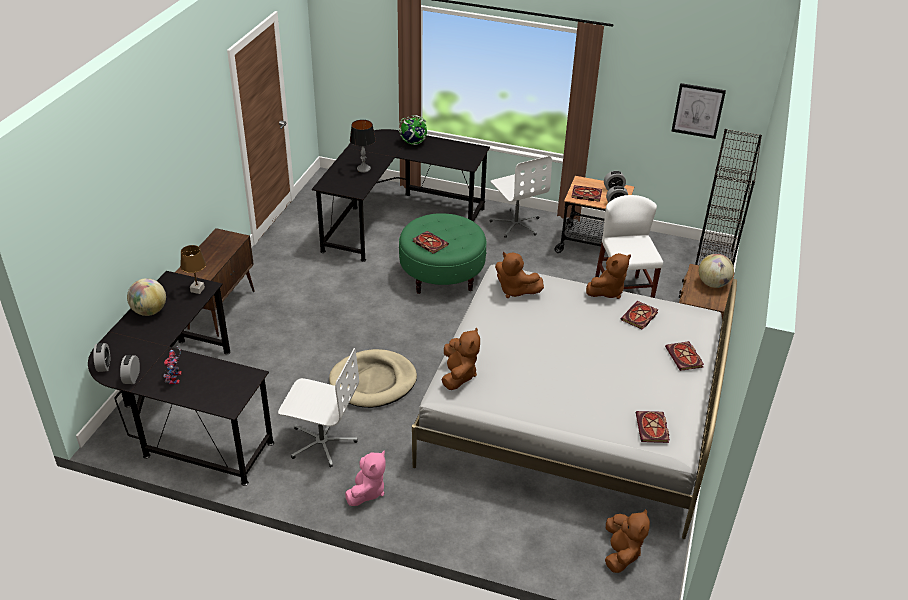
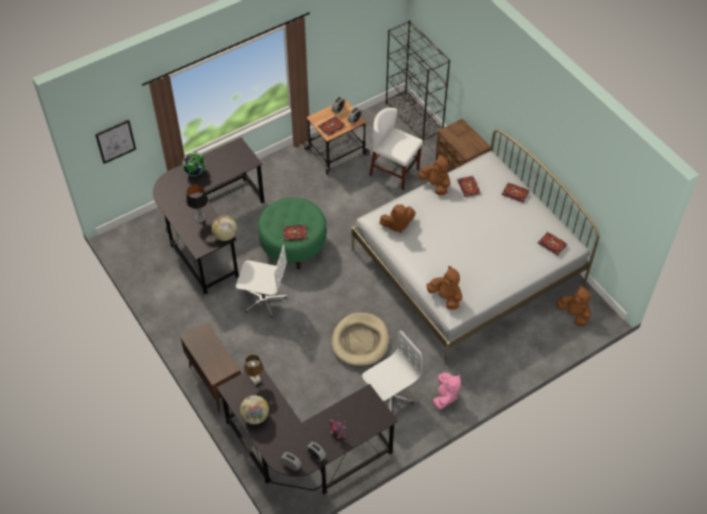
camera: 50 degrees left, 15 degrees up
pink plush toy [345,450,386,506] -> pink plush toy turned 45 degrees clockwise [433,373,461,410]
white office chair [490,156,552,238] -> white office chair moved to [236,245,287,317]
brown plush toy [586,253,631,299] -> brown plush toy turned 45 degrees counterclockwise [418,154,450,195]
picture [671,83,726,139] -> picture moved to [95,119,136,164]
globe [699,254,734,288] -> globe moved to [211,215,237,241]

